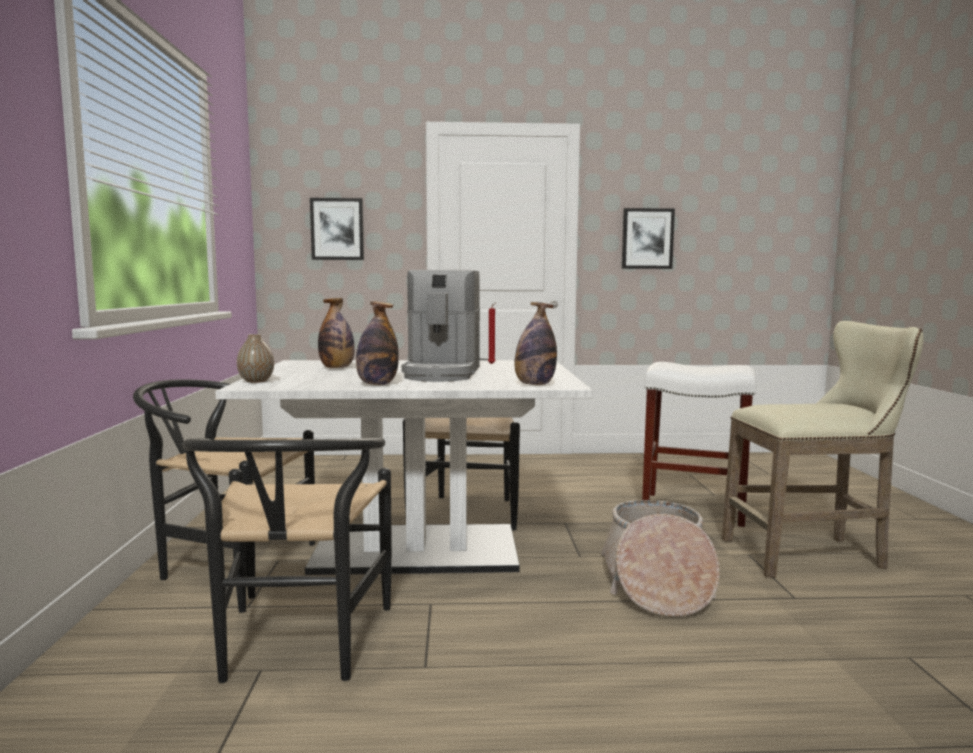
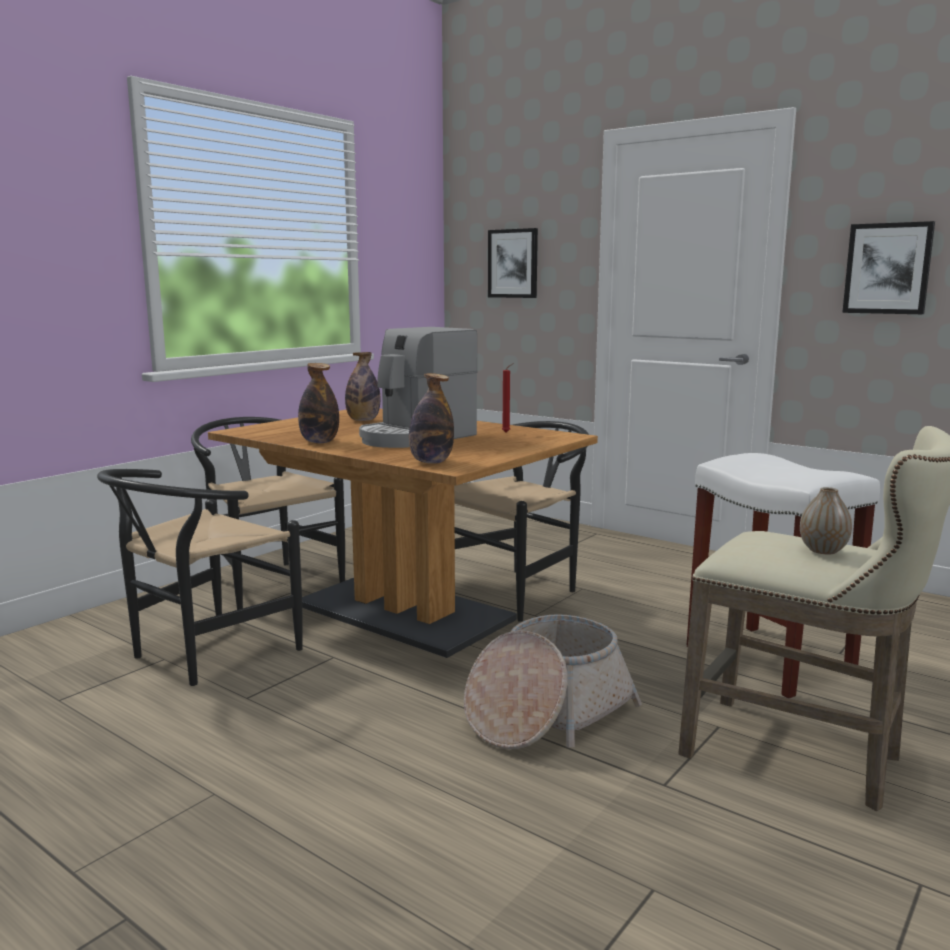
camera: 40 degrees right, 5 degrees up
white dining table [215,360,593,575] -> brown dining table [208,409,598,658]
vase [237,334,274,383] -> vase moved to [800,487,852,554]

